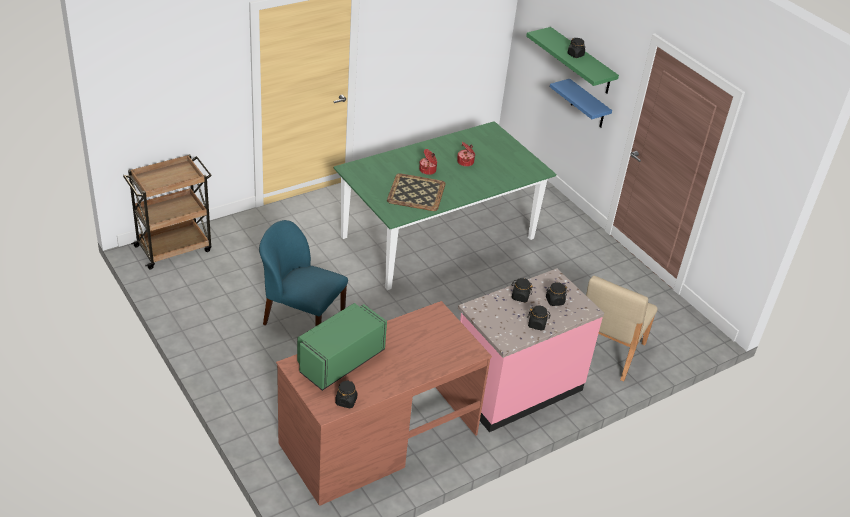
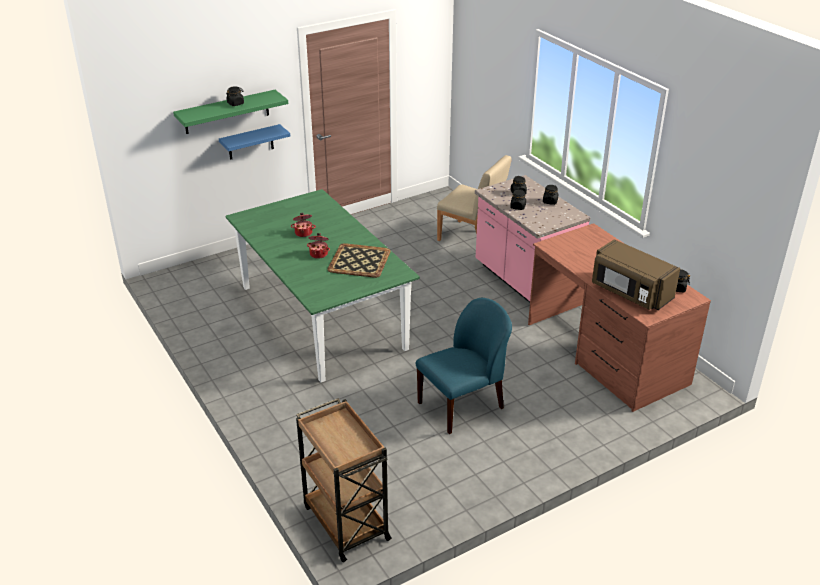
camera: 85 degrees left, 5 degrees down
blue chair [259,220,348,326] -> blue chair turned 150 degrees counterclockwise [416,298,512,434]
green microwave [297,303,387,391] -> brown microwave [592,239,680,310]

